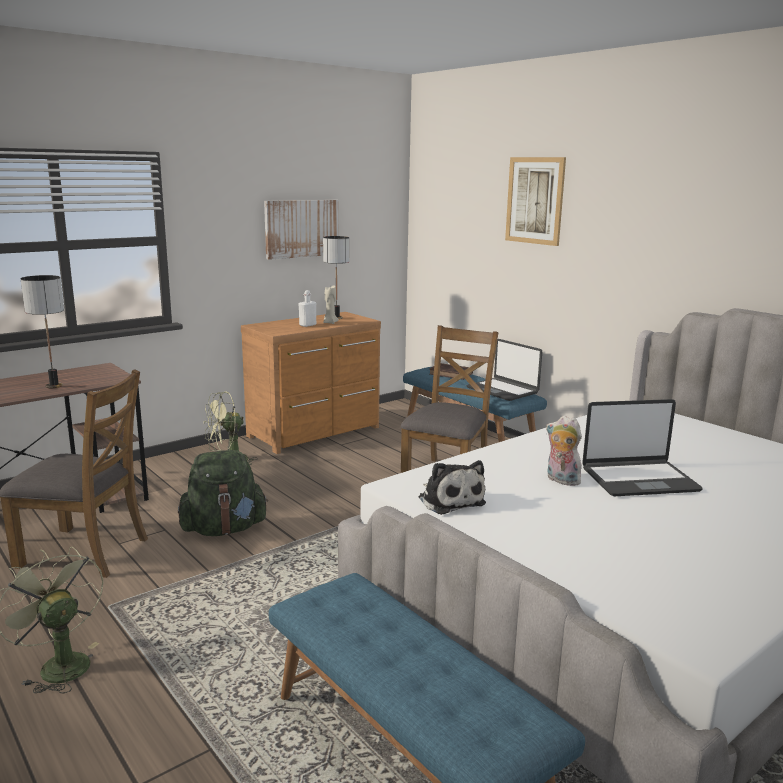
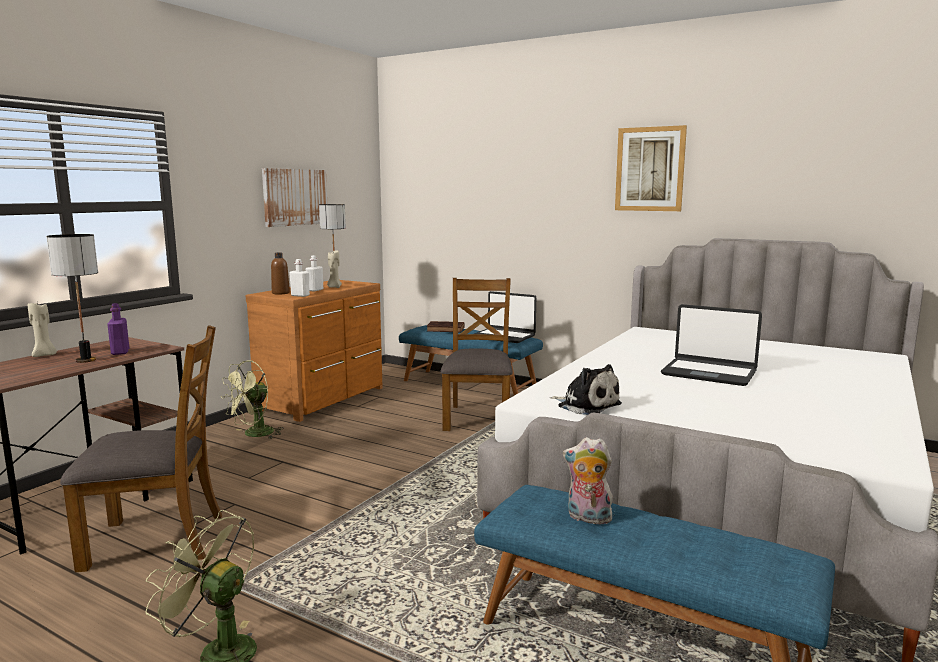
camera: 20 degrees left, 5 degrees down
green backpack [178,450,268,536] -> none
picture [505,157,566,246] -> picture moved to [615,125,687,211]
plush toy [546,416,583,486] -> plush toy moved to [563,437,614,525]
laptop [582,399,703,496] -> laptop turned 60 degrees clockwise [661,304,762,386]
none -> beige candle [28,303,57,357]
none -> purple bottle [107,303,129,355]
none -> brown bottle [271,253,290,295]
none -> white bottle [289,259,310,297]

